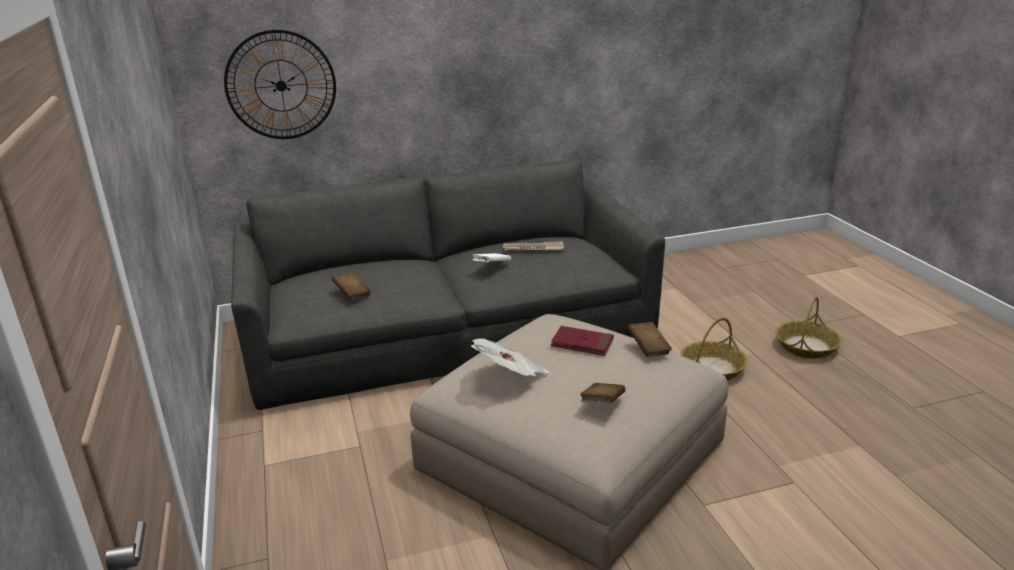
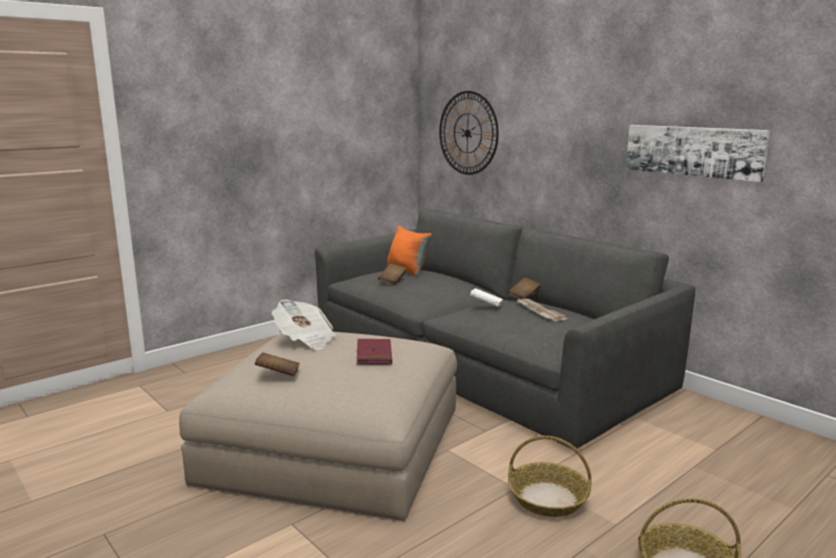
camera: 65 degrees right, 10 degrees down
brown book [628,322,672,357] -> brown book moved to [508,277,541,299]
none -> orange pillow [387,226,432,277]
none -> picture [626,125,770,182]

